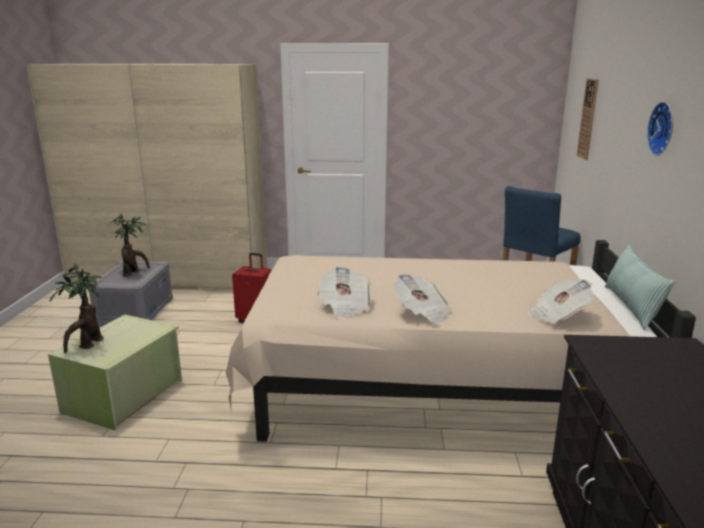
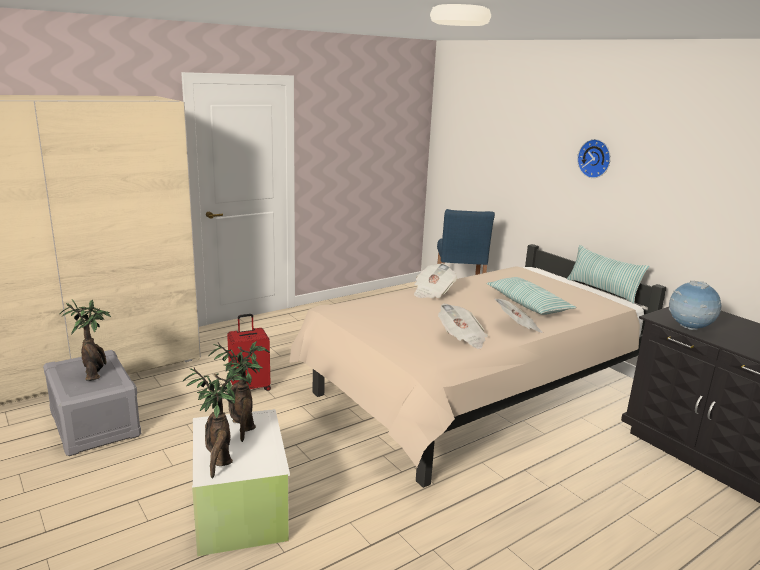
camera: 40 degrees left, 0 degrees up
green storage box [48,315,182,431] -> white storage box [192,409,290,556]
newspaper [527,279,595,324] -> newspaper moved to [414,263,457,298]
wall clock [577,78,599,160] -> none
none -> potted plant [209,341,270,442]
none -> pillow [487,277,576,315]
none -> globe [669,281,721,330]

